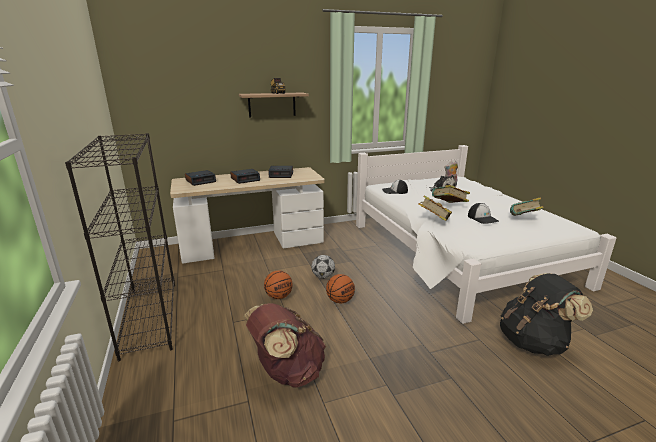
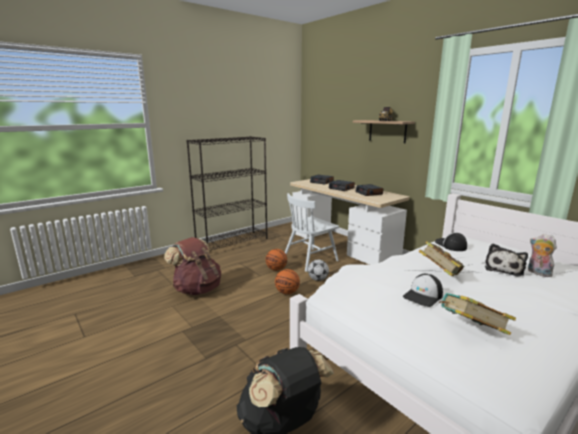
camera: 70 degrees right, 5 degrees down
book [418,195,452,221] -> none
none -> white chair [285,193,339,272]

